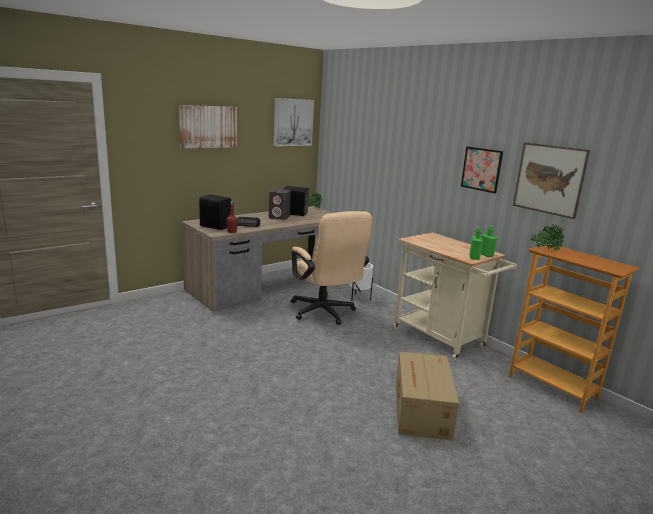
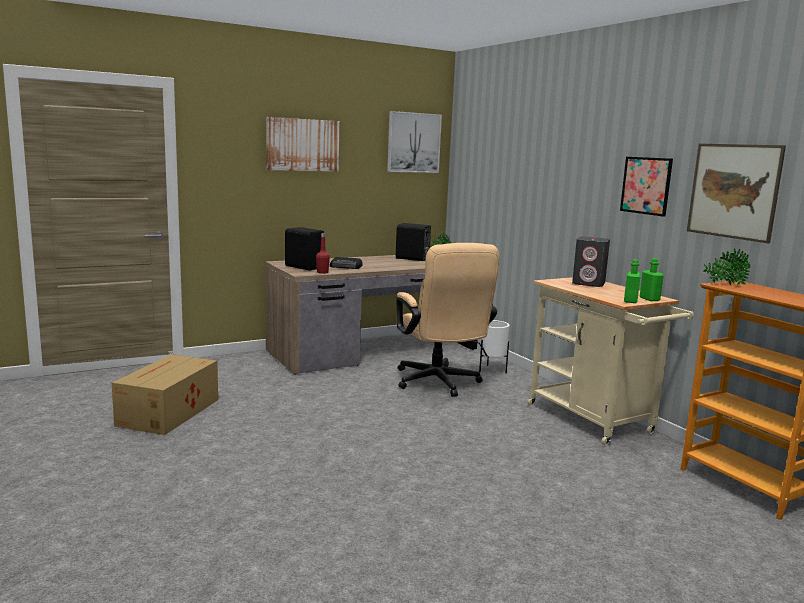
camera: 10 degrees right, 5 degrees down
grey speaker [269,189,291,220] -> grey speaker moved to [572,237,610,287]
cardboard box [396,351,459,441] -> cardboard box moved to [112,354,218,435]

